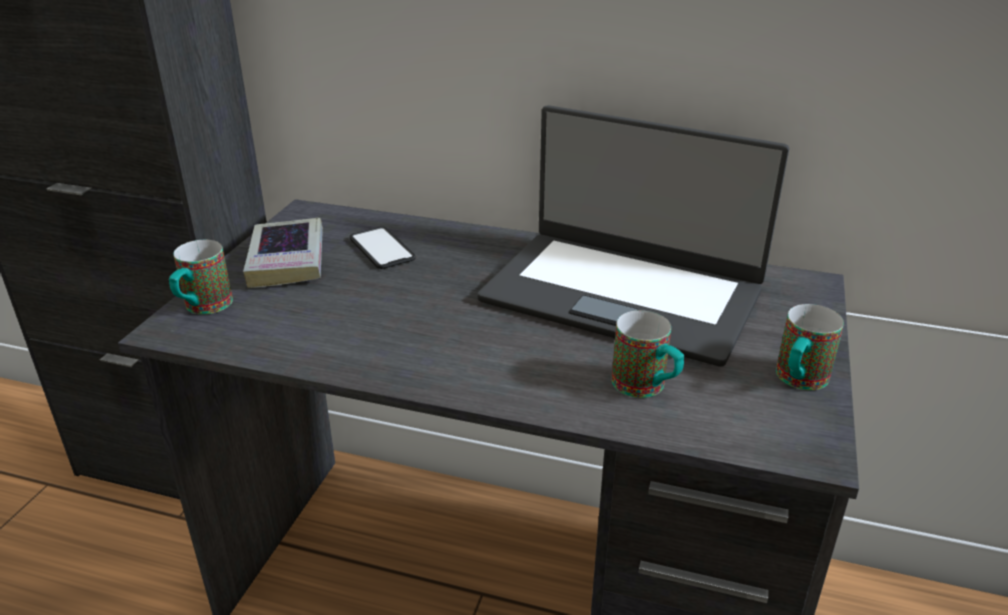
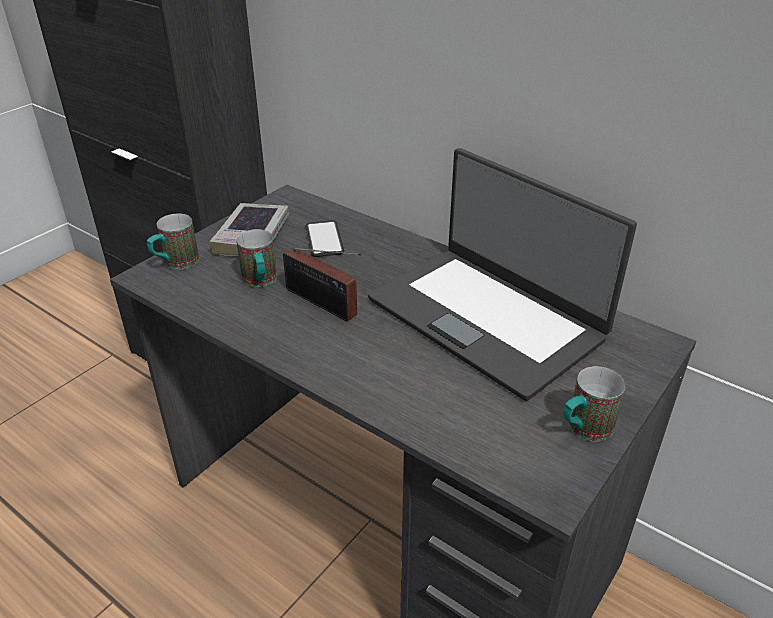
camera: 20 degrees right, 5 degrees up
mug [612,310,684,398] -> mug moved to [236,229,277,287]
none -> radio [283,248,362,321]

